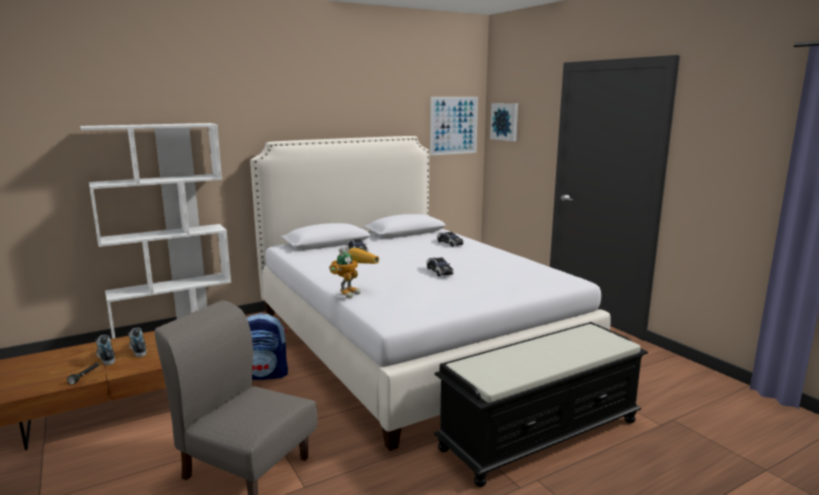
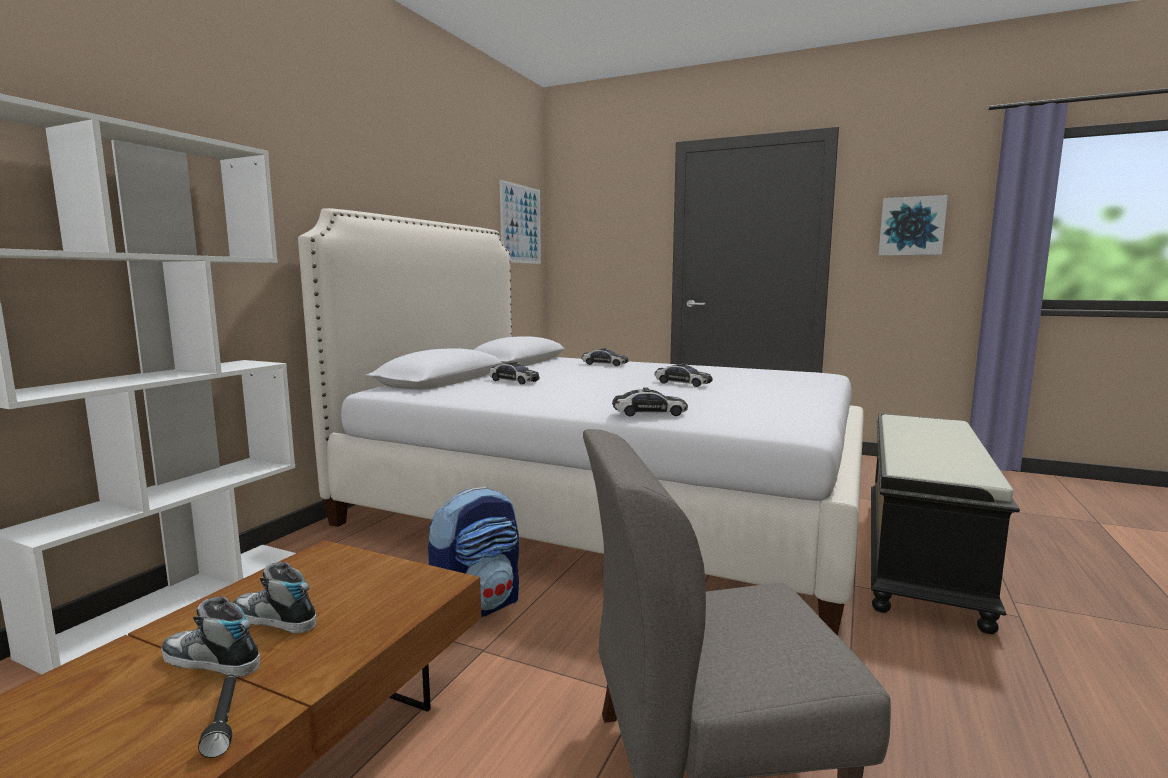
camera: 35 degrees left, 5 degrees down
toy robot [329,246,379,299] -> toy car [612,388,688,417]
picture [490,103,518,141] -> picture moved to [879,195,948,256]

